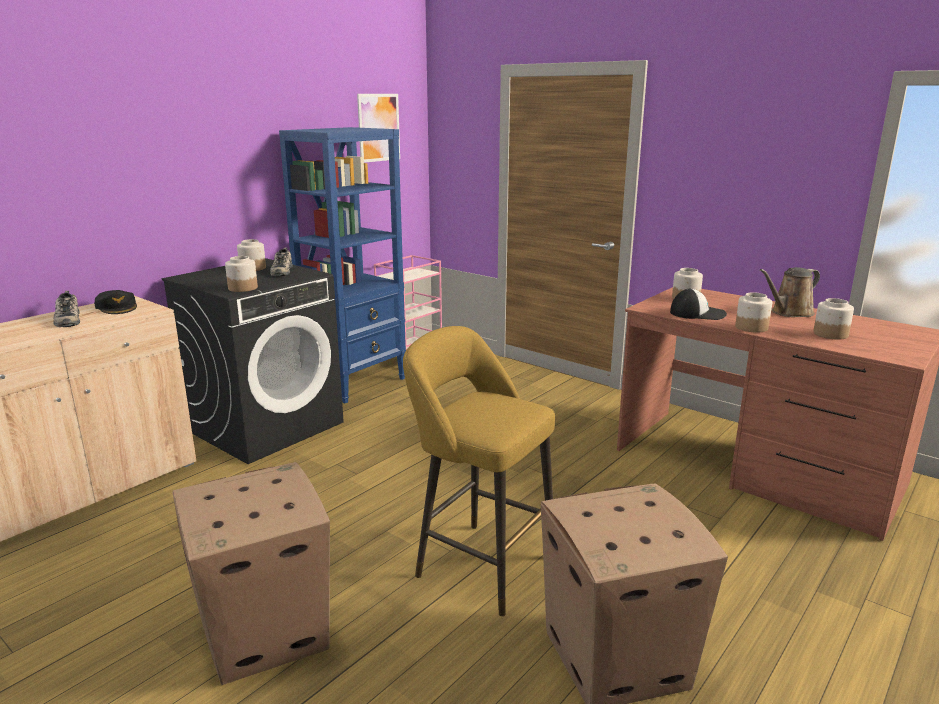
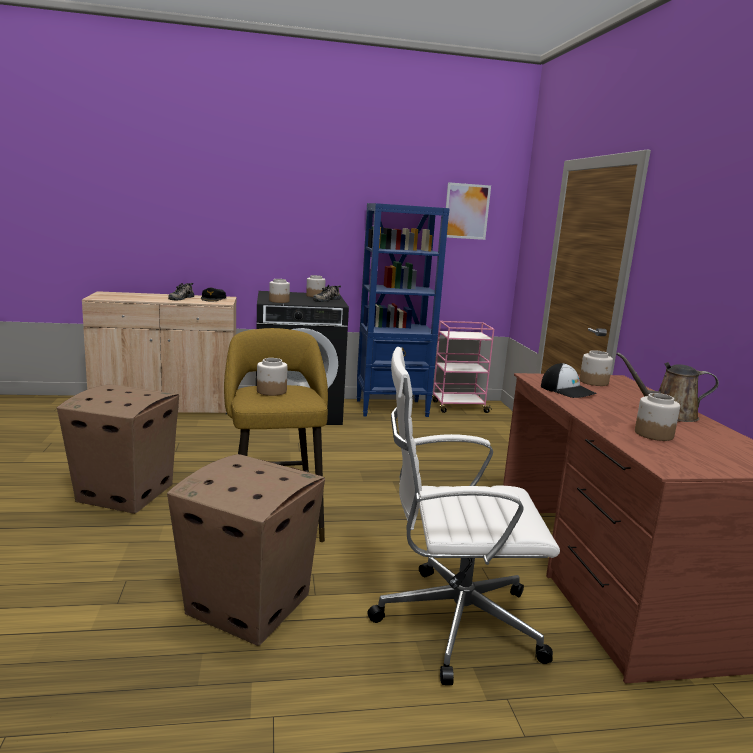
camera: 40 degrees right, 5 degrees down
jar [735,292,772,332] -> jar moved to [257,358,287,396]
none -> white office chair [367,347,560,685]

